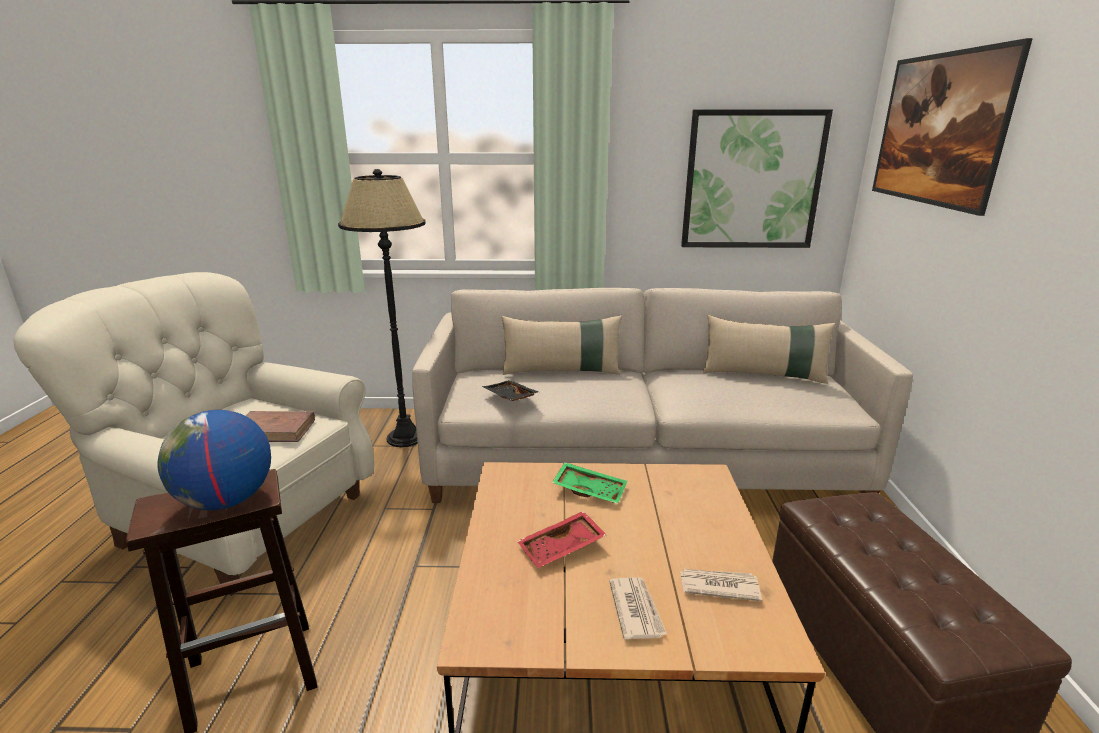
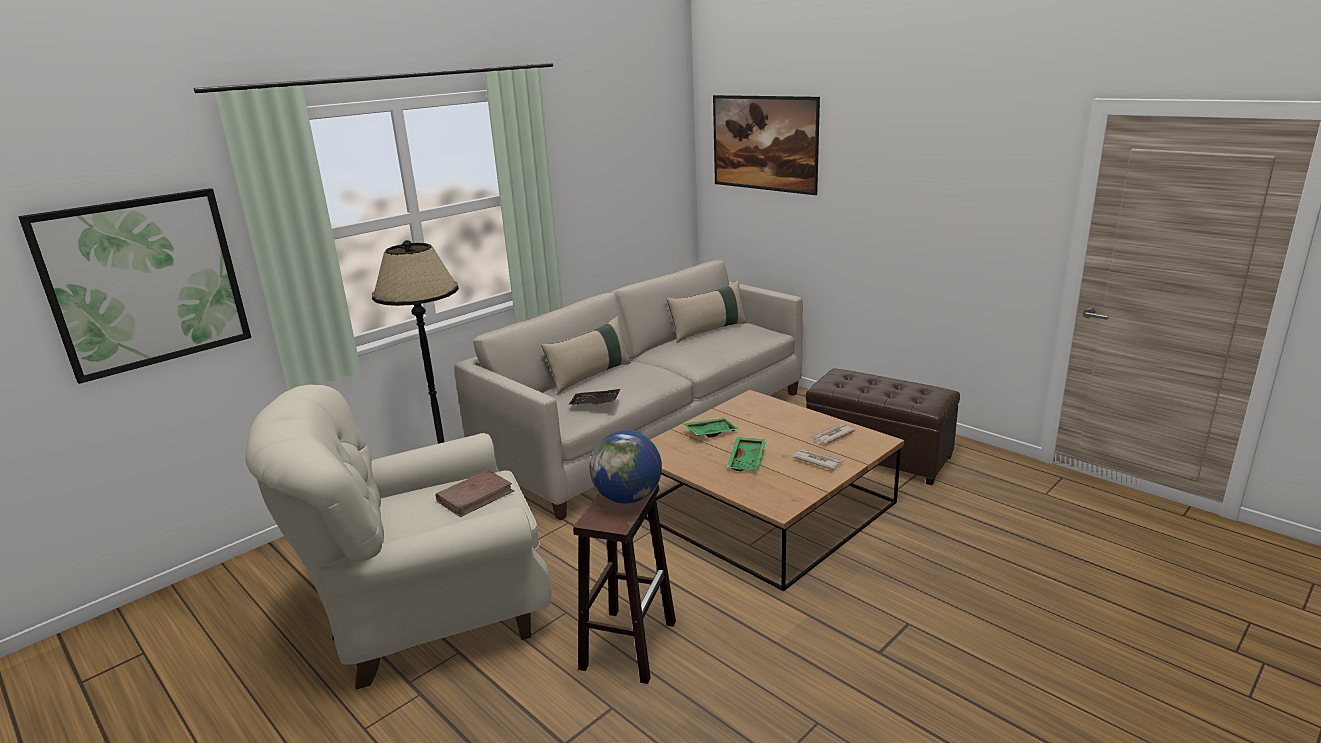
camera: 45 degrees left, 0 degrees up
red tray [517,511,607,568] -> green tray [727,438,766,471]
picture [681,109,833,248] -> picture moved to [18,188,251,384]

